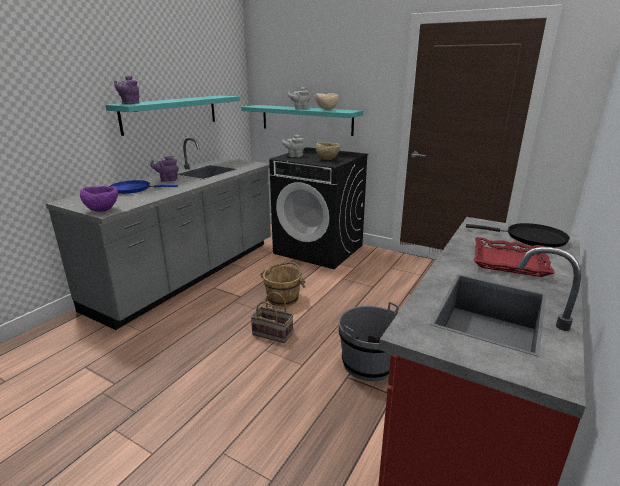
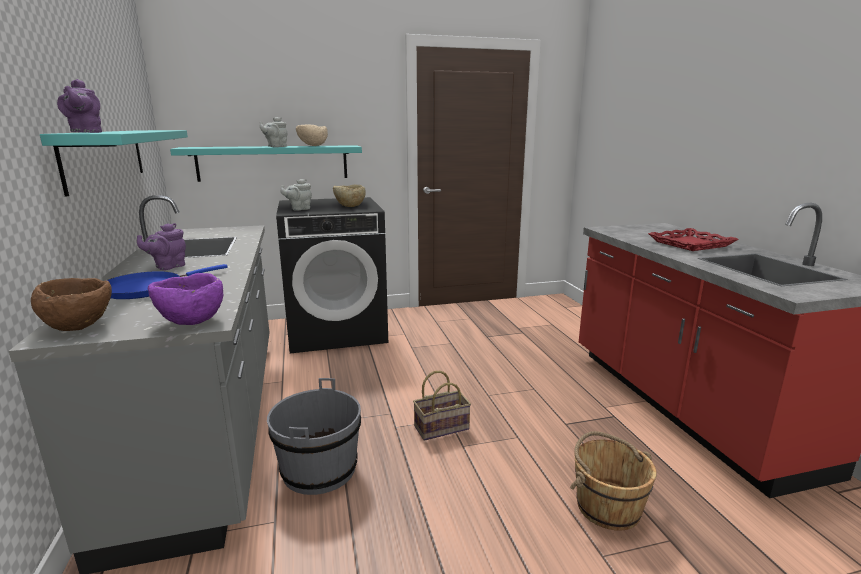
camera: 45 degrees left, 5 degrees down
brown bucket [260,262,306,306] -> brown bucket moved to [570,431,657,531]
grey bucket [339,301,399,381] -> grey bucket moved to [267,378,361,495]
black frying pan [466,223,570,247] -> none
none -> brown bowl [31,278,112,331]

